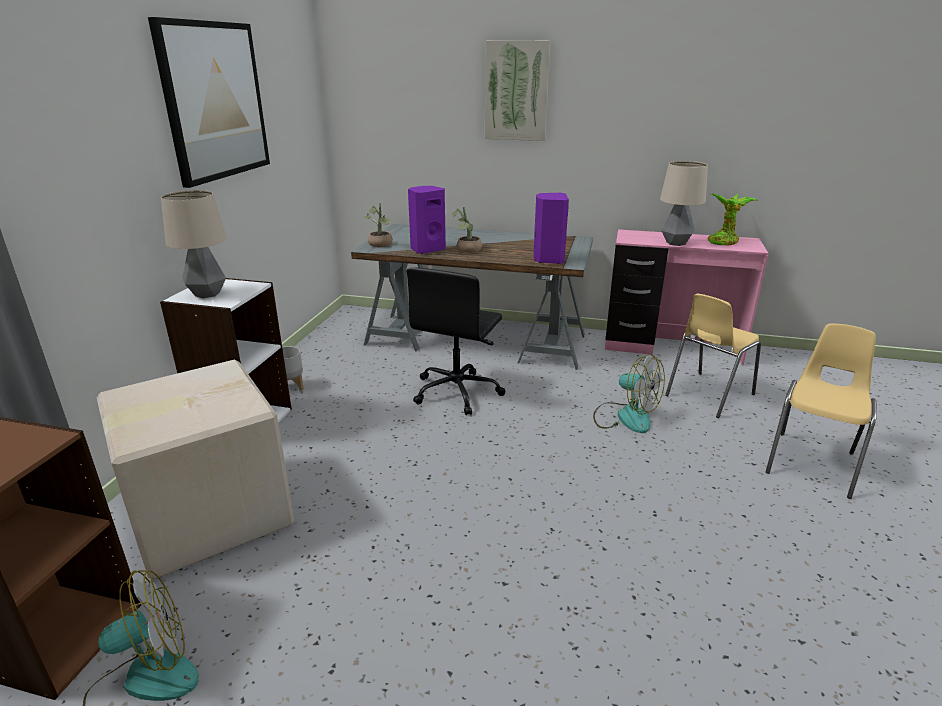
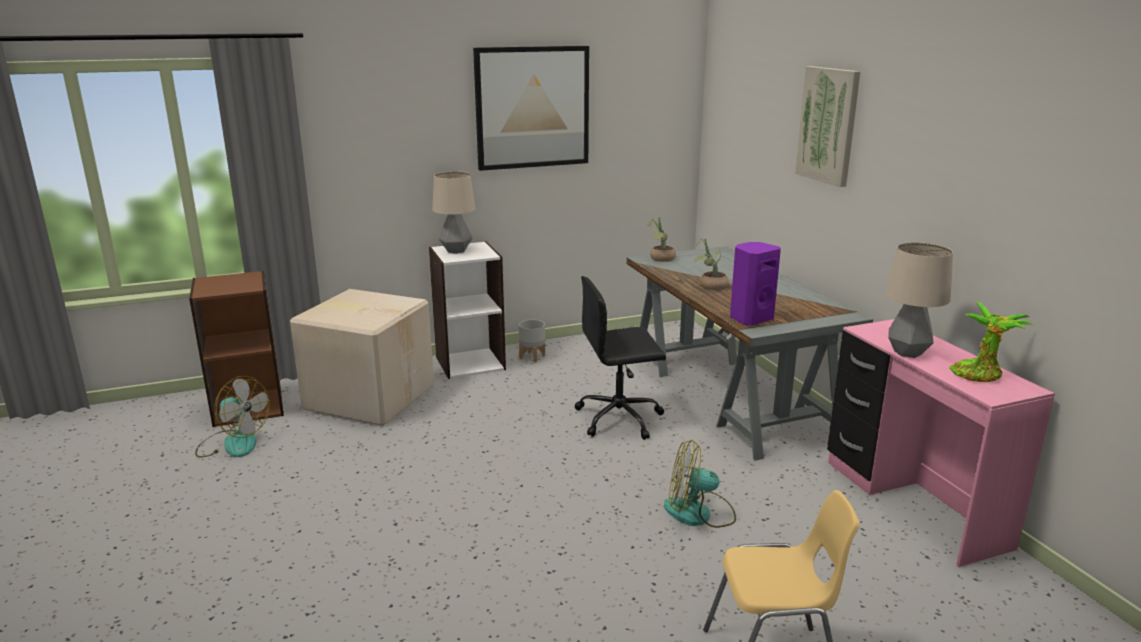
camera: 55 degrees right, 5 degrees down
purple speaker [408,186,446,254] -> none
fan [593,354,665,433] -> fan turned 90 degrees clockwise [664,440,736,528]
yellow chair [665,294,761,418] -> none

